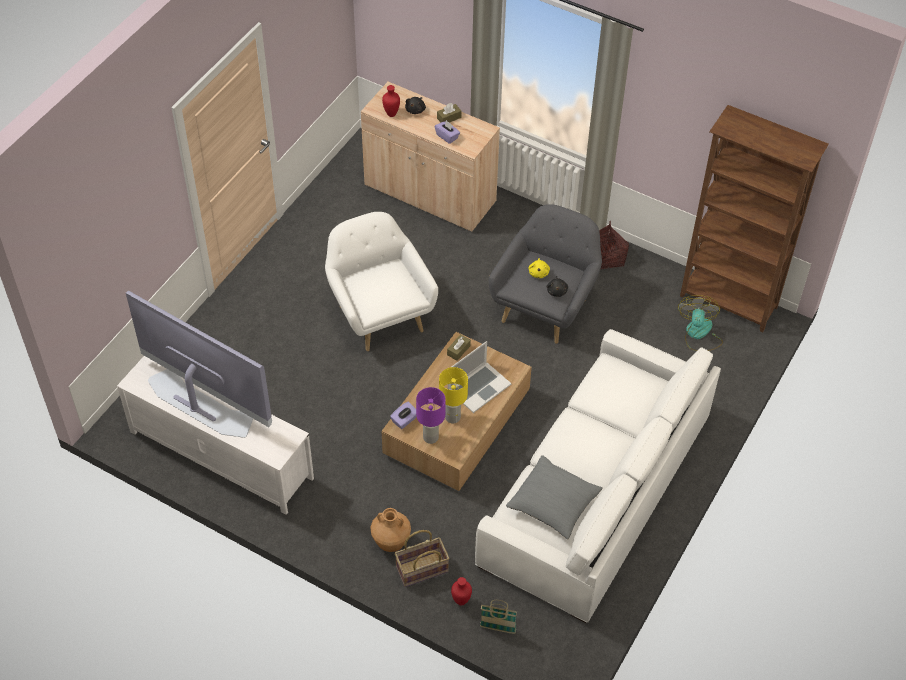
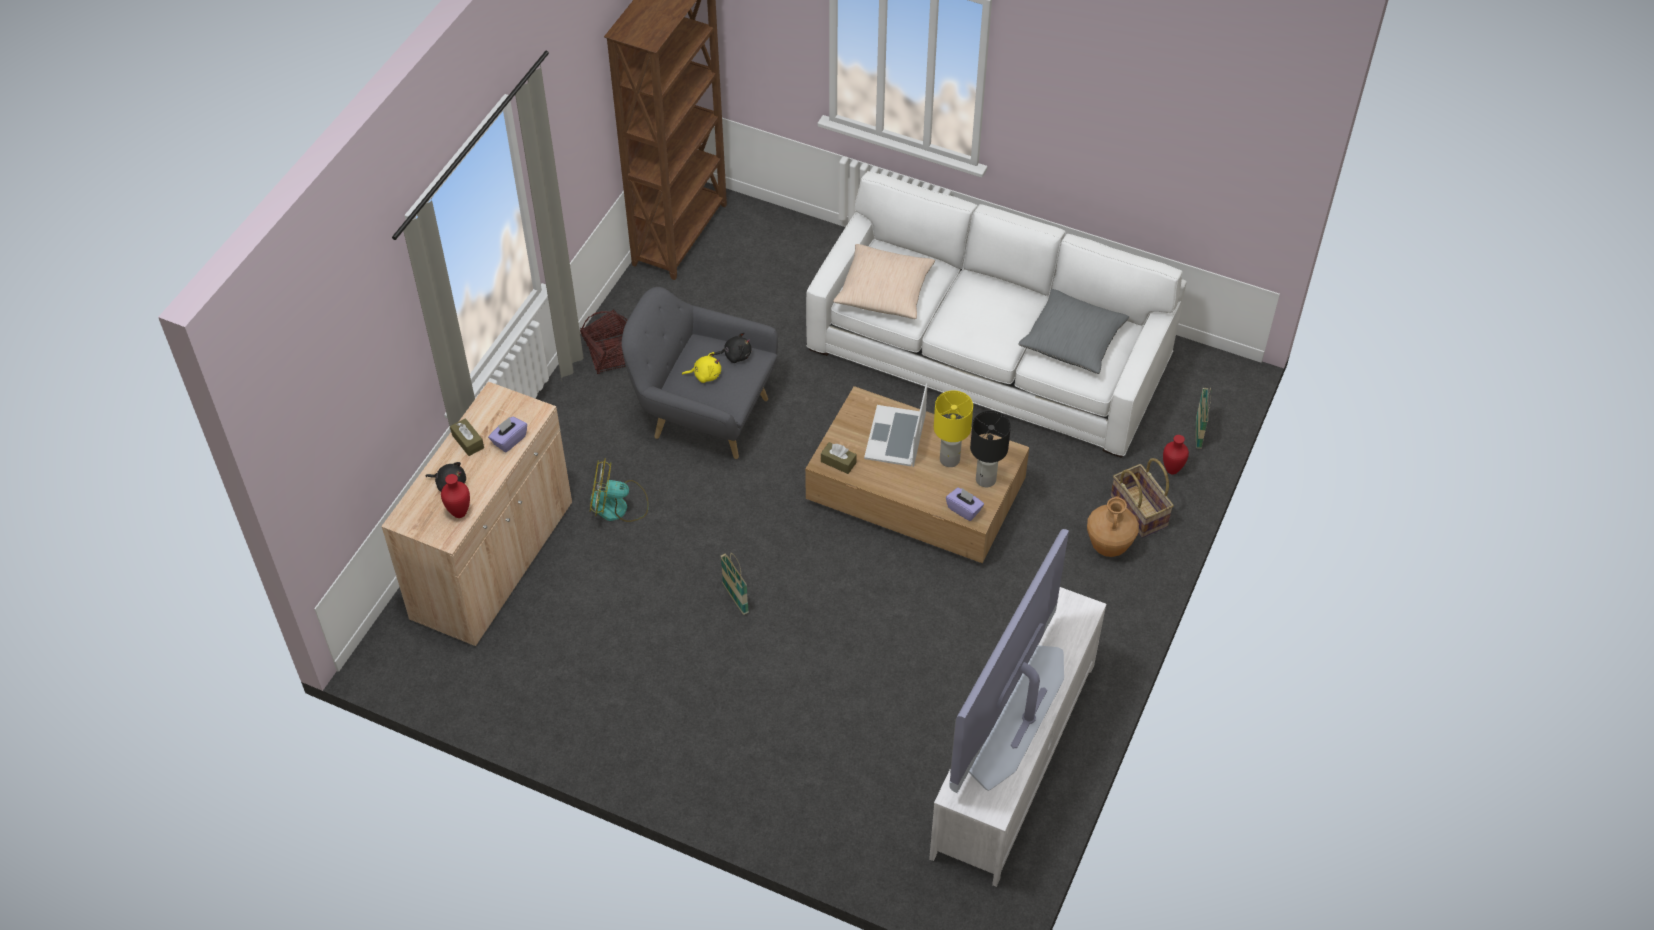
camera: 95 degrees left, 0 degrees up
white armchair [325,212,438,351] -> basket [721,553,749,615]
purple table lamp [416,387,446,444] -> black table lamp [970,410,1011,487]
laptop [448,341,511,413] -> laptop turned 120 degrees counterclockwise [864,384,927,467]
fan [678,295,723,351] -> fan moved to [590,458,649,522]
none -> beige pillow [833,244,935,319]

